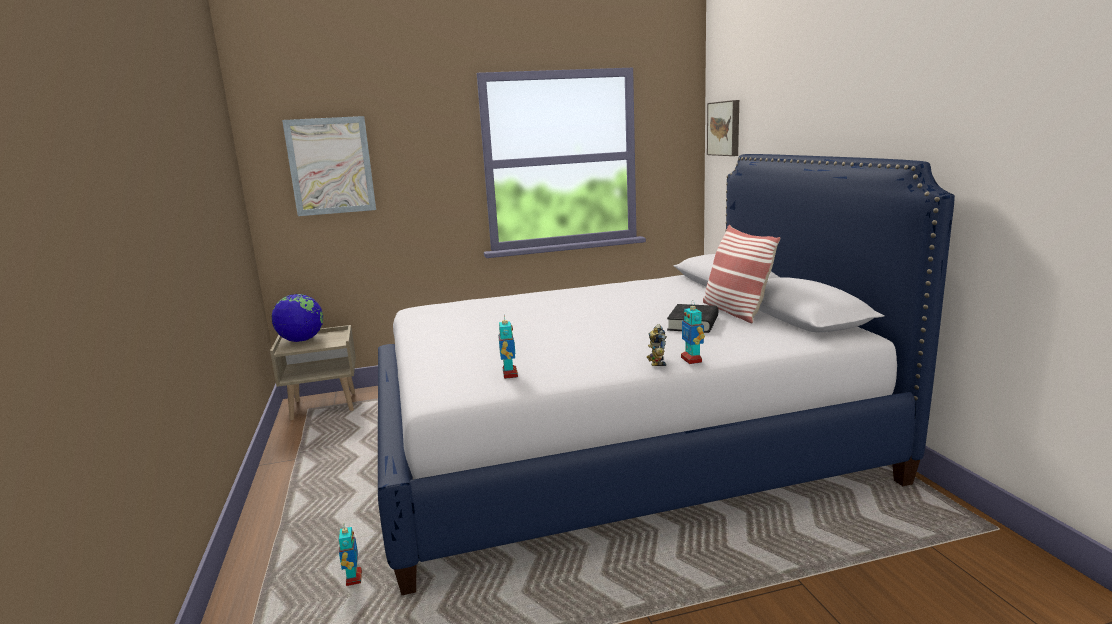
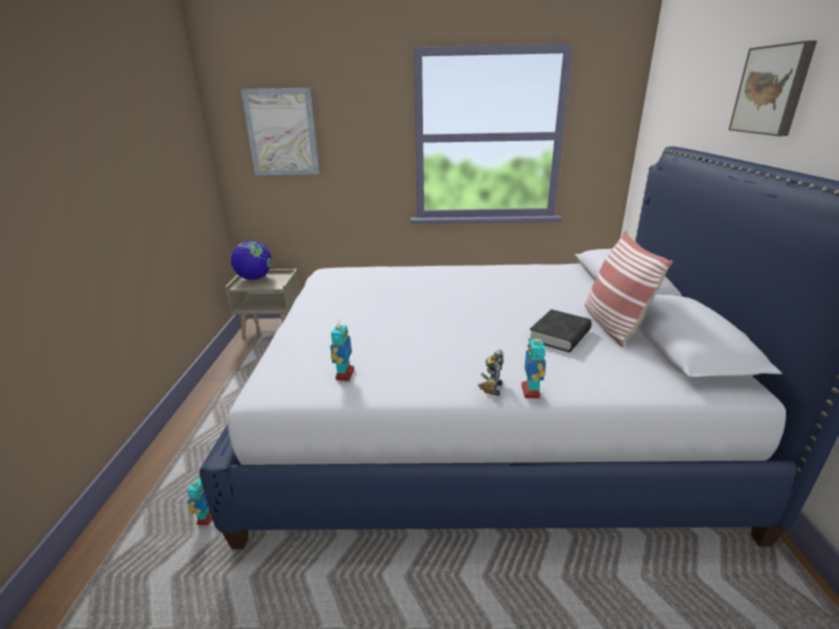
camera: 15 degrees right, 10 degrees up
picture [707,100,739,156] -> picture moved to [729,40,817,136]

